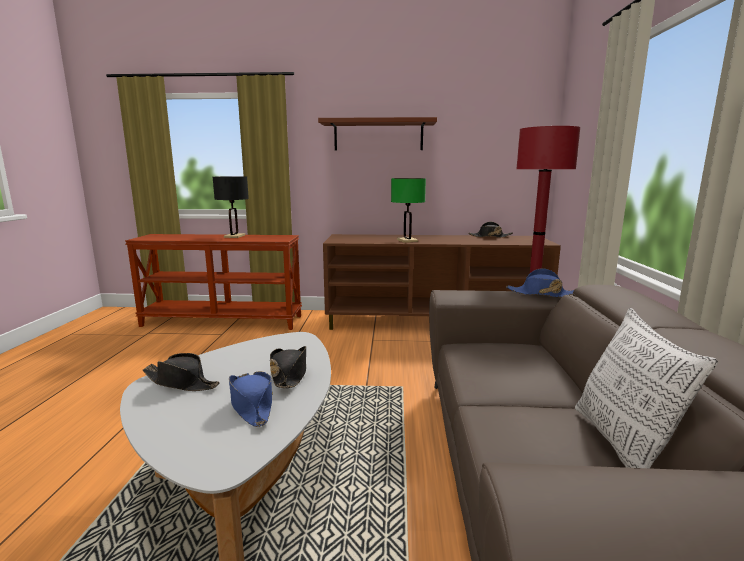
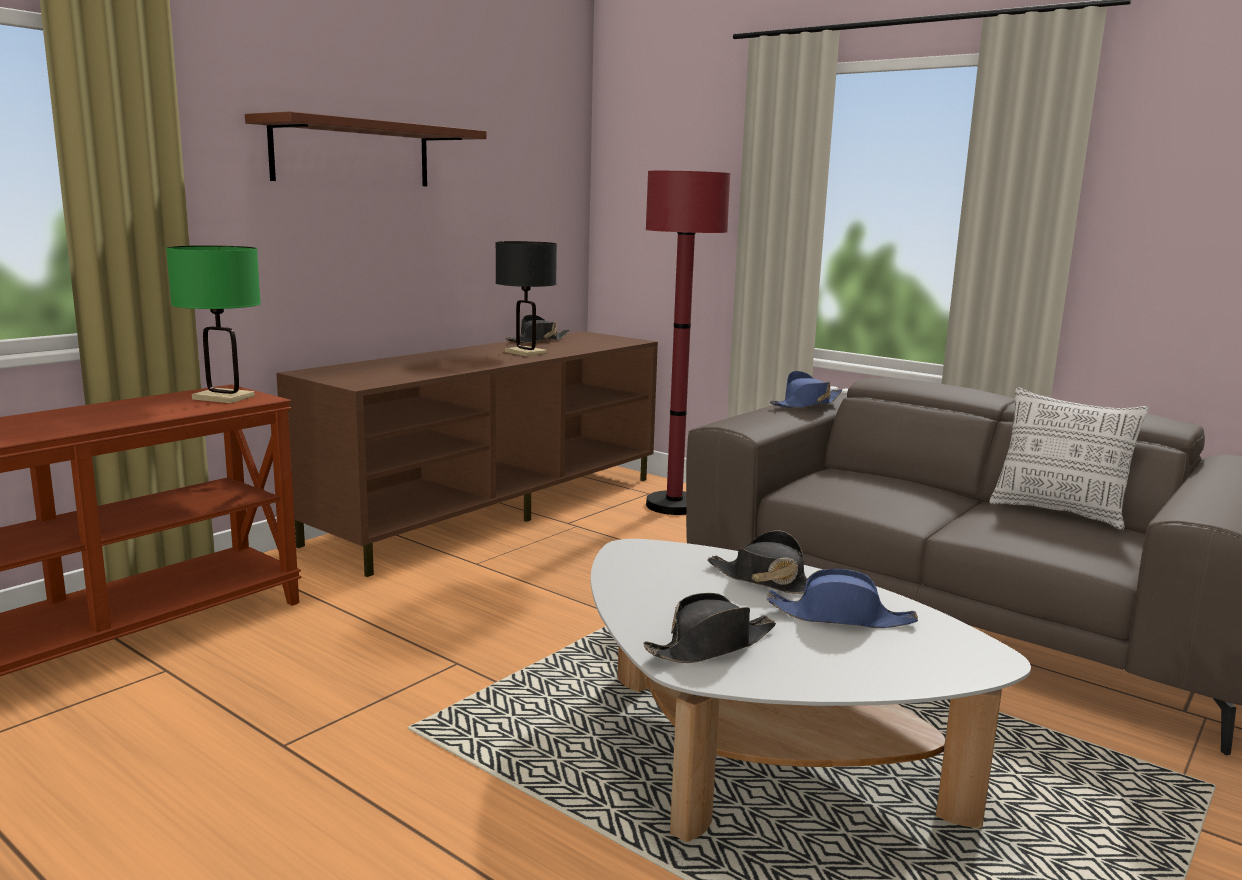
camera: 55 degrees left, 0 degrees up
black table lamp [213,176,249,238] -> black table lamp moved to [496,241,557,356]
green table lamp [391,178,426,243] -> green table lamp moved to [166,245,261,403]

